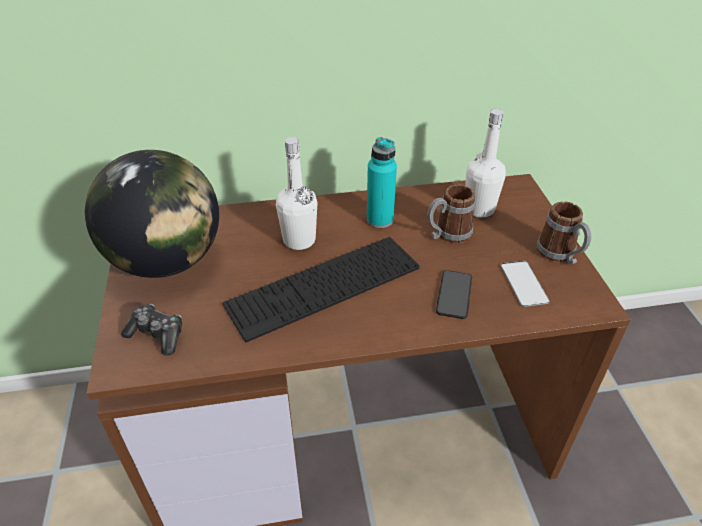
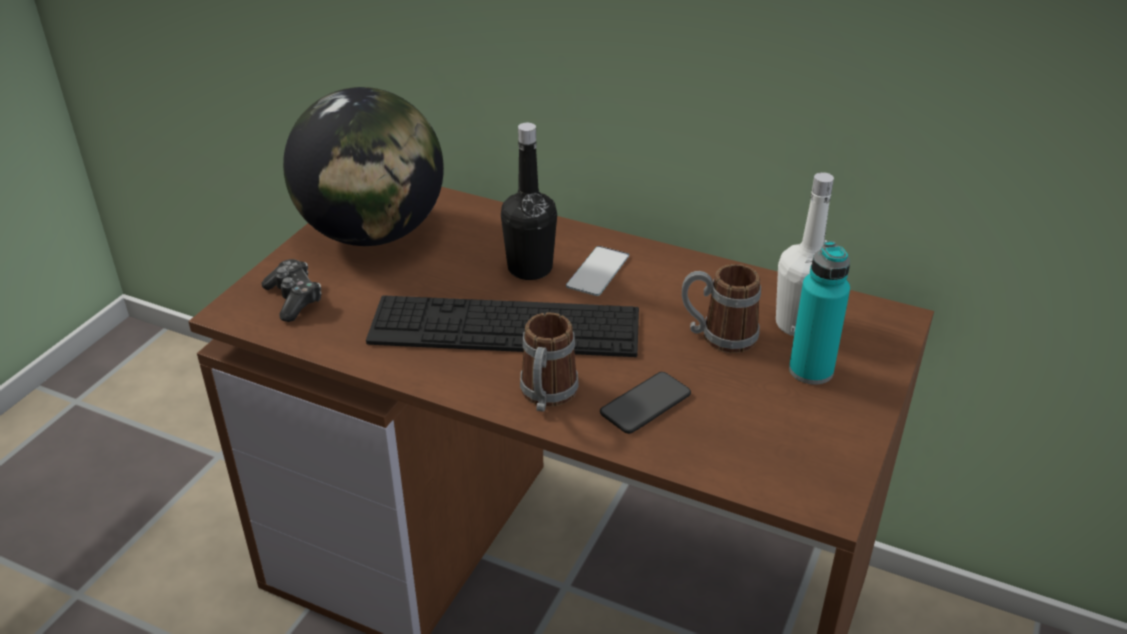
camera: 35 degrees right, 5 degrees down
white bottle [276,137,318,250] -> black bottle [501,123,557,280]
turquoise bottle [367,137,397,228] -> turquoise bottle moved to [789,241,850,385]
phone [501,261,550,307] -> phone moved to [566,246,629,296]
mug [537,202,592,264] -> mug moved to [520,313,578,412]

